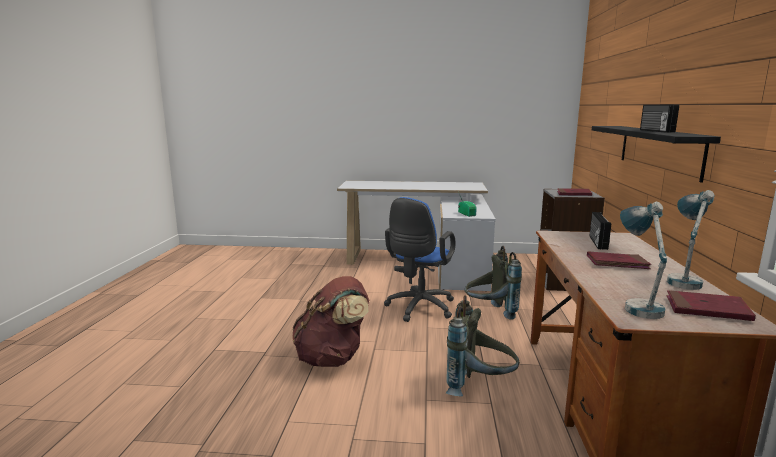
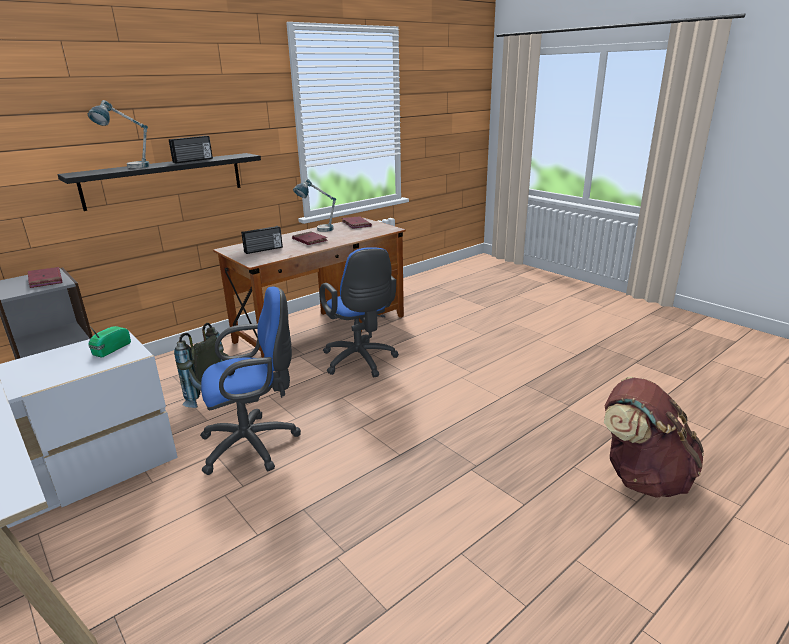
camera: 135 degrees left, 10 degrees up
brown backpack [292,276,369,367] -> brown backpack moved to [604,377,704,498]
grey backpack [446,295,520,396] -> blue office chair [319,247,399,377]
table lamp [620,202,667,319] -> table lamp moved to [88,100,150,168]

